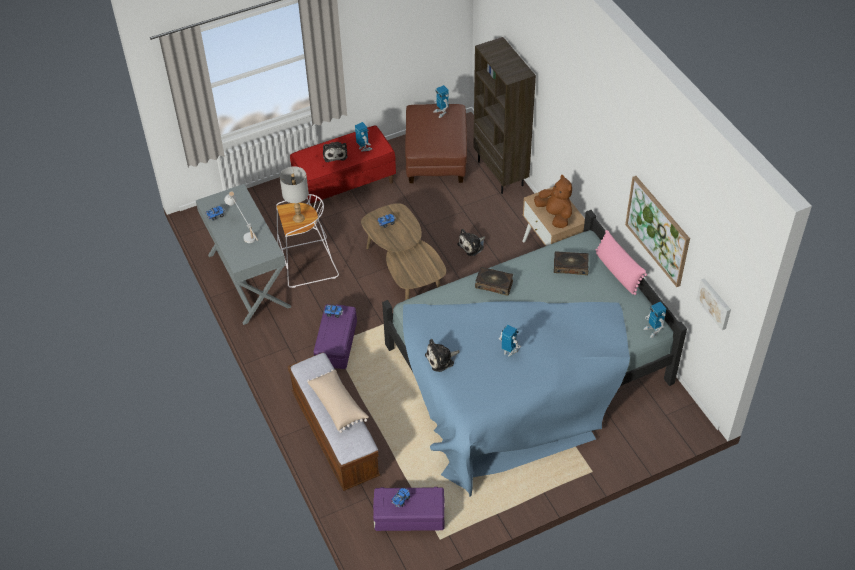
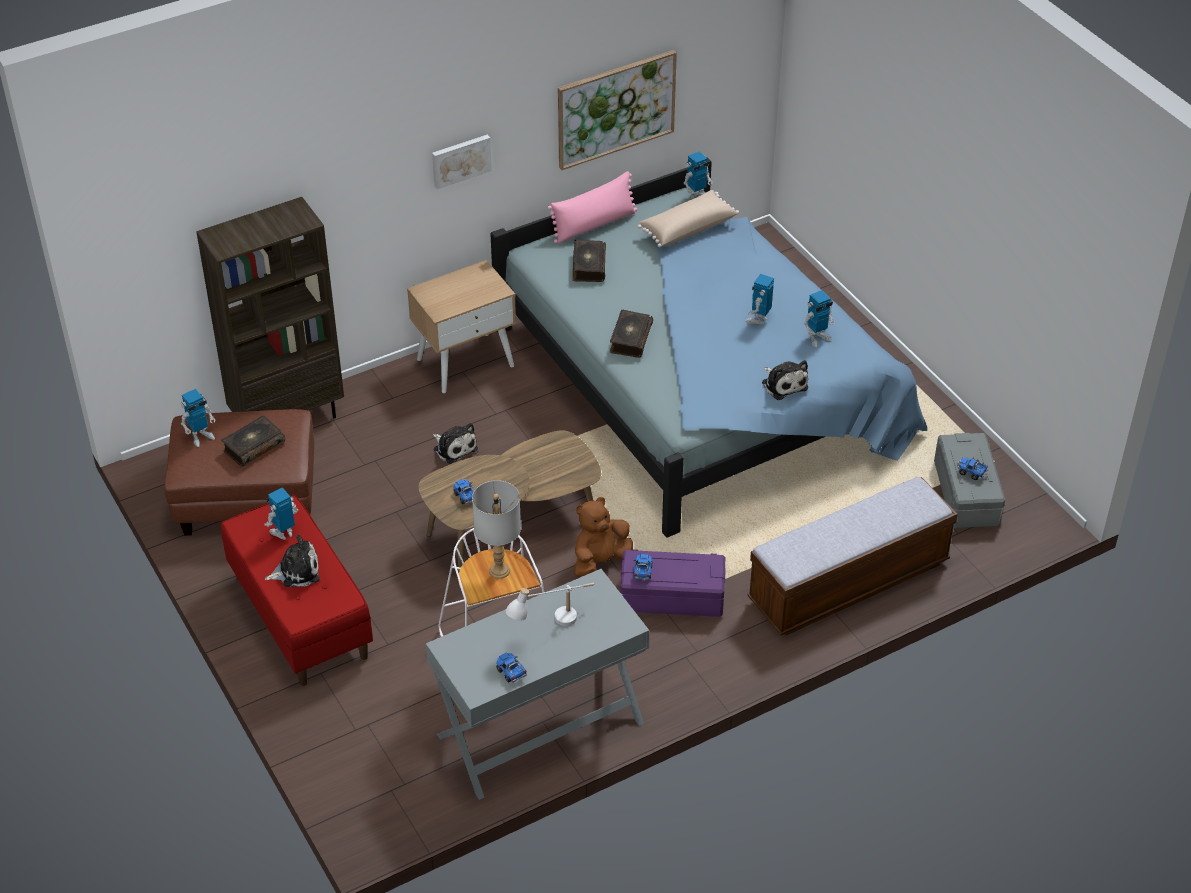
camera: 95 degrees left, 5 degrees down
beige pillow [307,369,369,433] -> beige pillow moved to [637,190,739,247]
purple storage box [373,487,445,531] -> grey storage box [934,433,1005,528]
brown plush toy [534,175,572,228] -> brown plush toy moved to [574,497,633,578]
picture [696,278,731,330] -> picture moved to [432,135,492,189]
none -> book [221,415,285,467]
none -> toy robot [804,290,835,348]

